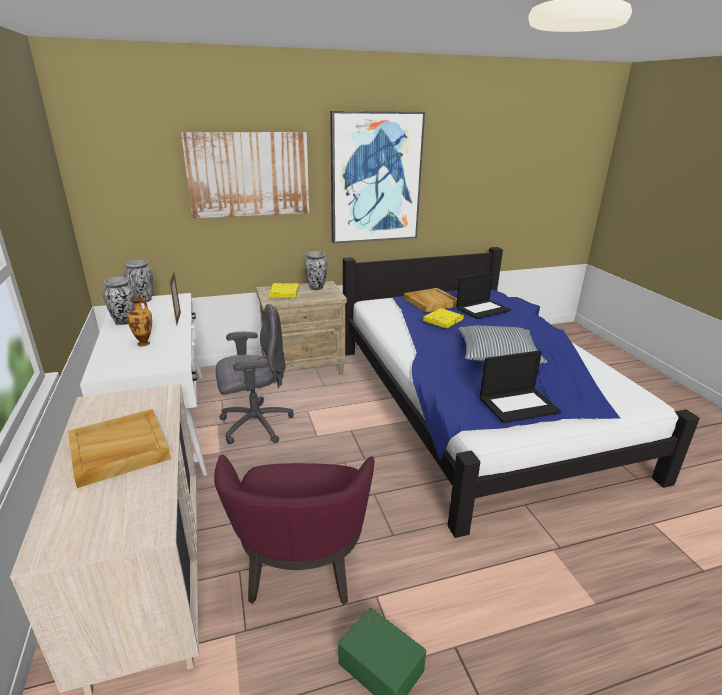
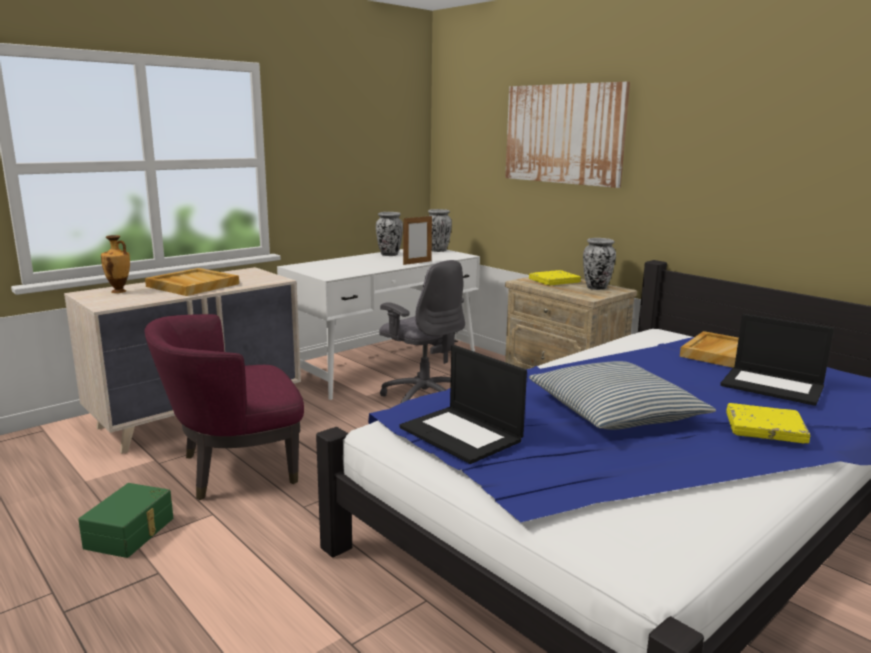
camera: 65 degrees right, 10 degrees down
vase [127,297,152,347] -> vase moved to [101,235,130,293]
picture [330,111,425,243] -> none
yellow book [423,308,464,328] -> yellow book moved to [726,403,810,444]

